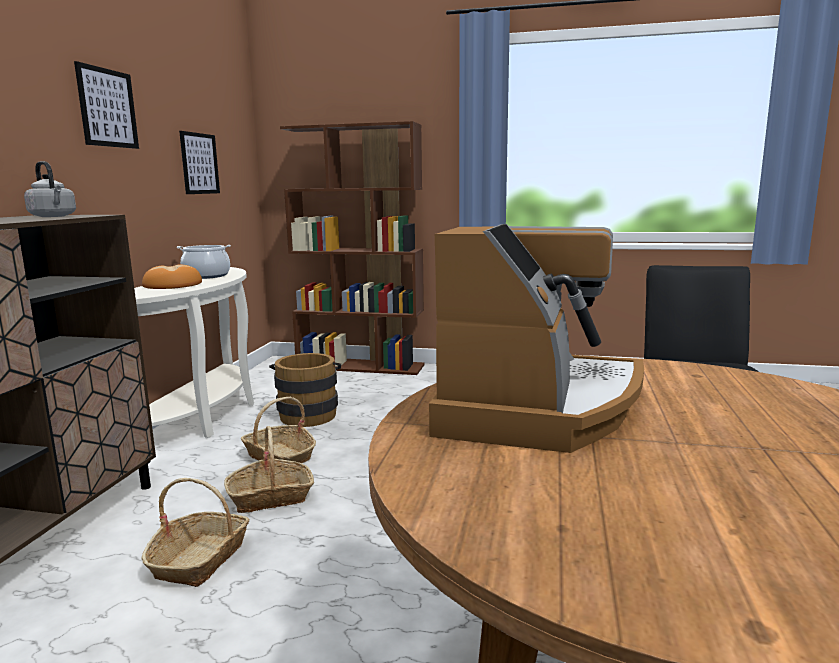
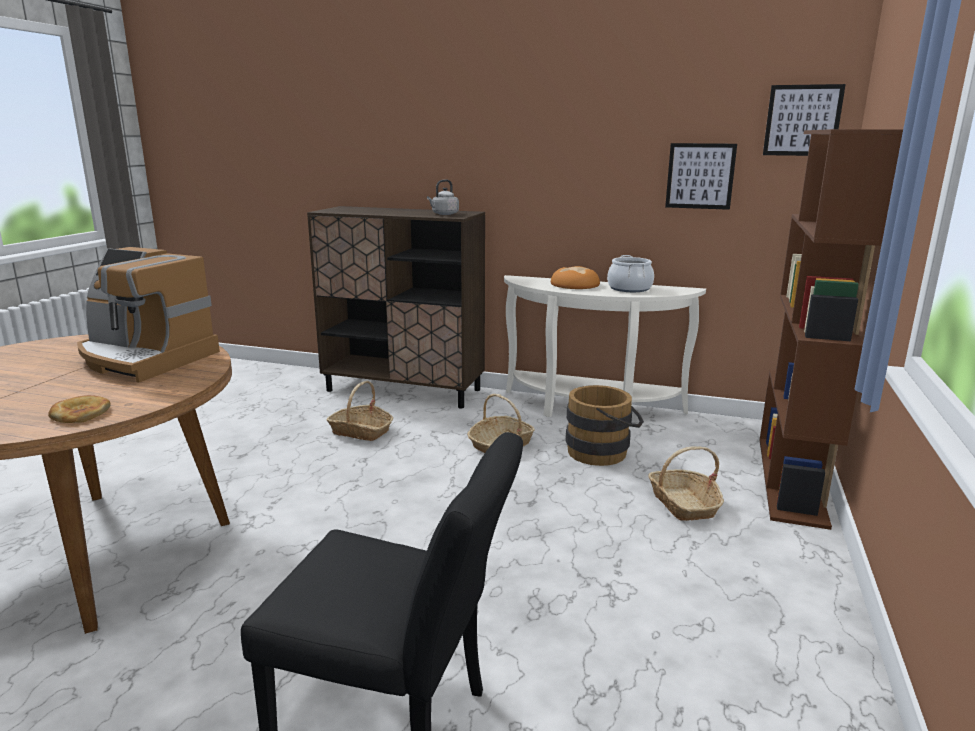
camera: 95 degrees right, 5 degrees up
picture [74,61,139,149] -> picture moved to [763,84,846,156]
basket [224,426,315,513] -> basket moved to [648,446,724,521]
none -> bread [48,395,111,423]

